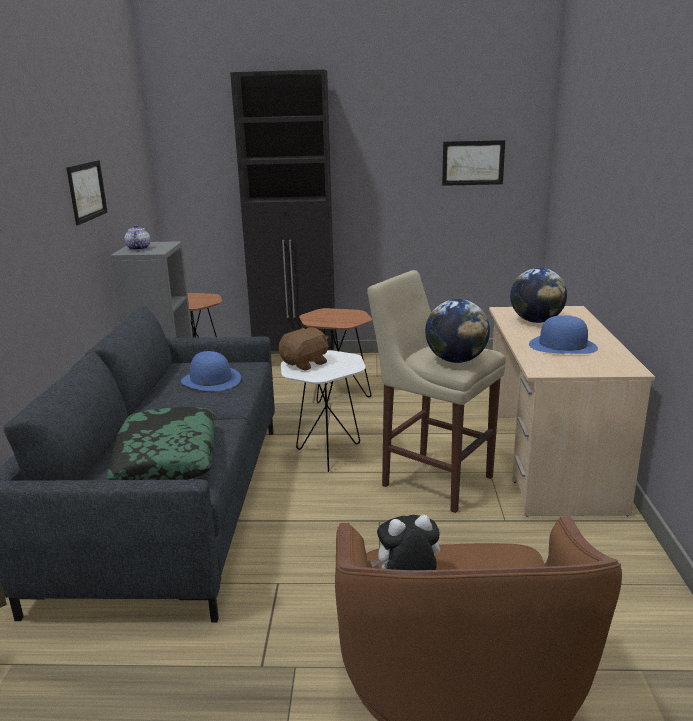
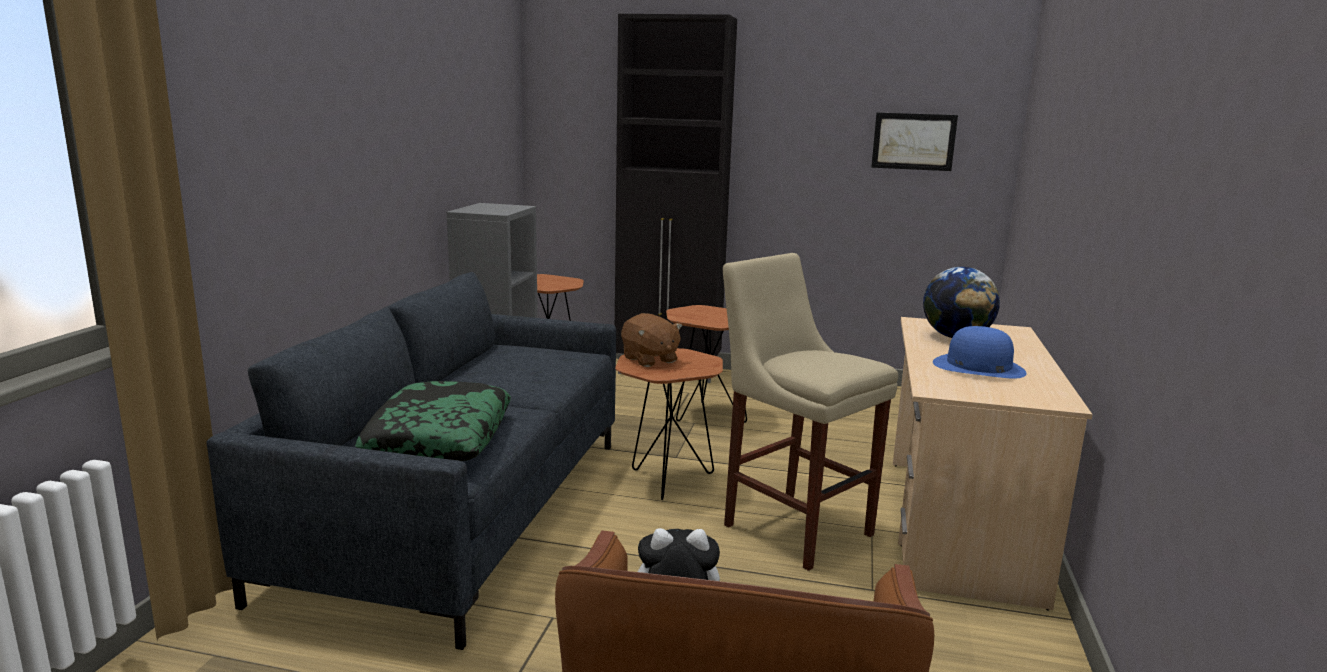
camera: 10 degrees right, 5 degrees down
picture [66,160,108,225] -> none
teapot [124,225,150,250] -> none
blue hat [181,351,241,391] -> none
brown plush toy [279,327,329,370] -> brown plush toy turned 90 degrees clockwise [621,313,683,367]
white side table [281,350,366,472] -> brown side table [615,348,723,500]
globe [425,299,490,363] -> none

